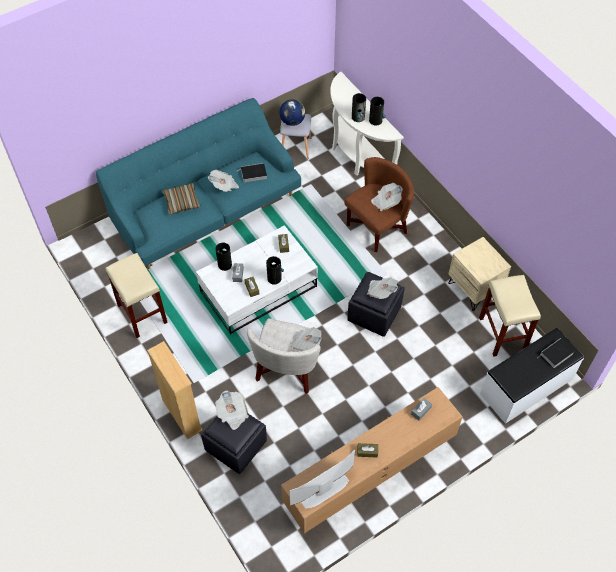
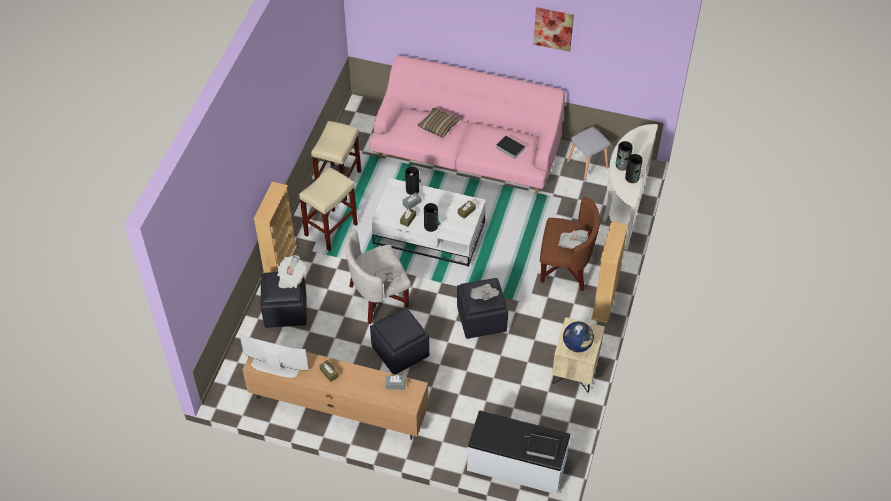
camera: 50 degrees right, 5 degrees down
turquoise sofa [96,98,301,269] -> pink sofa [370,56,565,194]
newspaper [208,170,239,192] -> none
globe [279,99,305,126] -> globe moved to [563,321,594,352]
beige stool [479,275,541,357] -> beige stool moved to [299,167,358,251]
none -> black ottoman [370,307,430,375]
none -> picture [533,7,574,52]
none -> beige bookcase [591,221,628,323]

